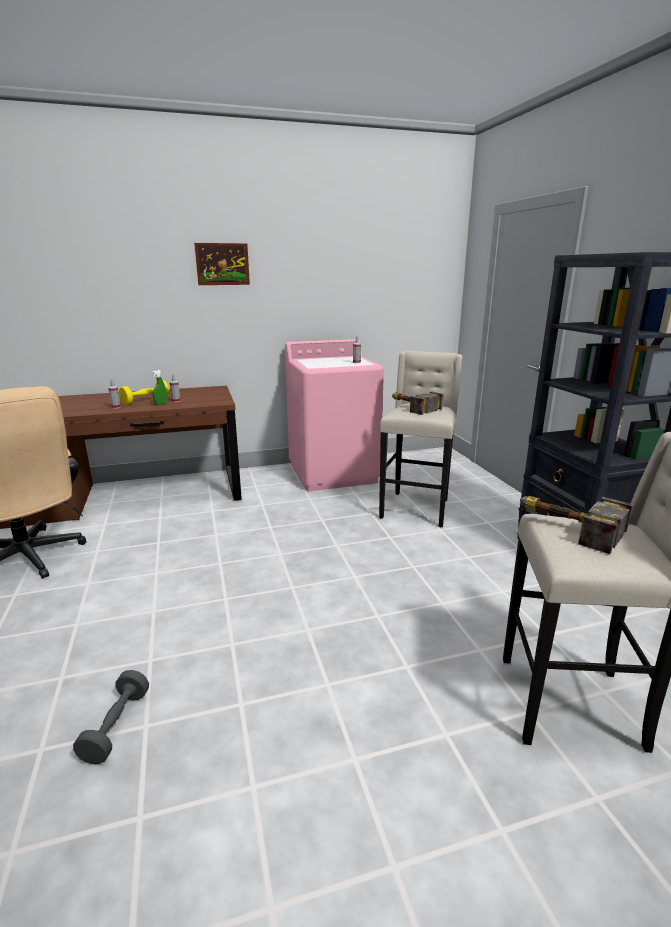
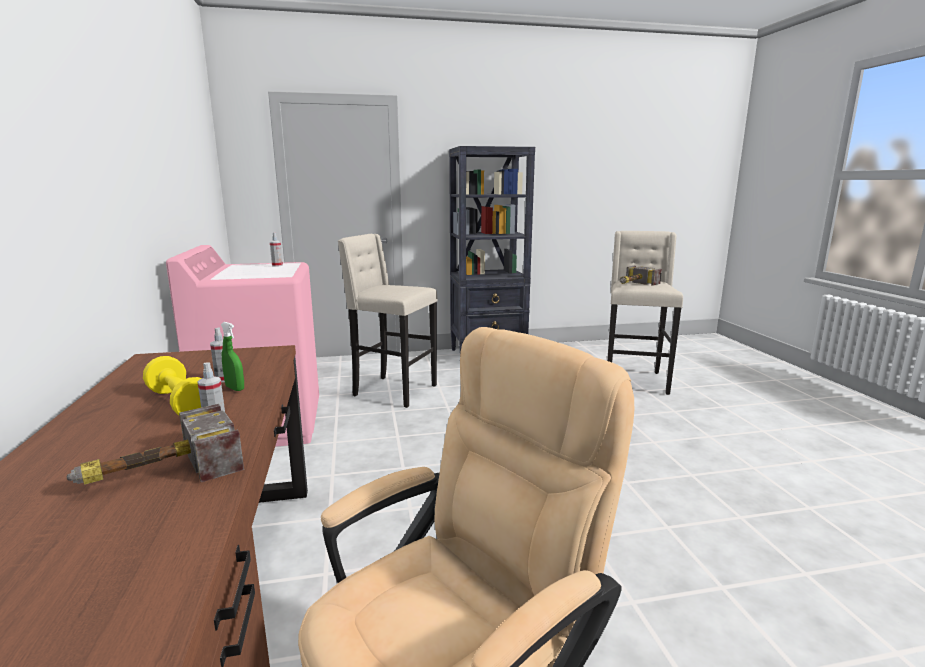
camera: 85 degrees left, 5 degrees down
grey dumbbell [73,670,149,764] -> none
picture [194,243,250,285] -> none
hammer [392,391,443,415] -> hammer moved to [67,404,244,485]

